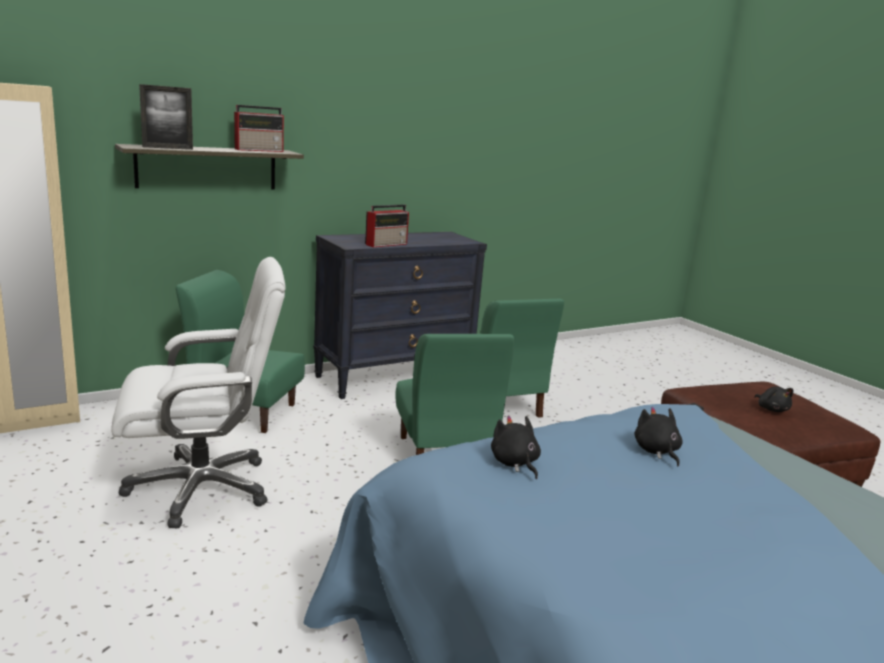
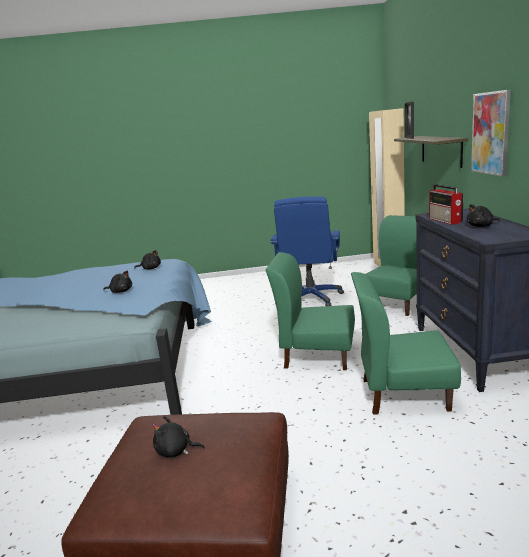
camera: 120 degrees right, 0 degrees up
white office chair [111,257,286,528] -> blue office chair [271,197,344,306]
radio [234,105,284,152] -> none
none -> black plush toy [466,204,500,227]
none -> picture [471,89,511,177]

